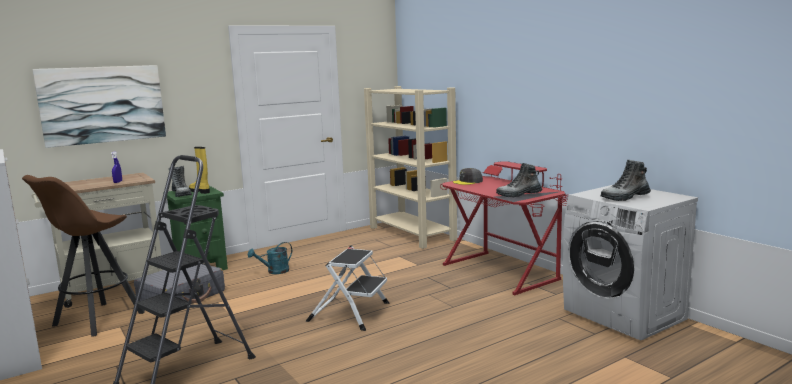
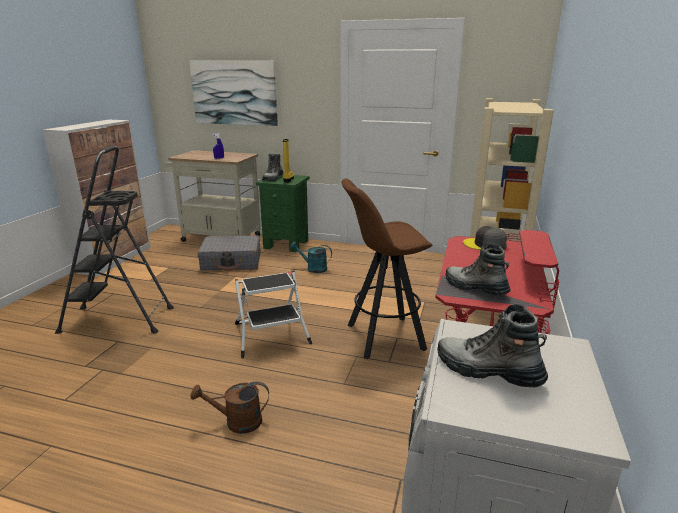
camera: 50 degrees right, 10 degrees up
brown stool [22,175,145,337] -> brown stool moved to [341,178,432,359]
none -> brown watering can [190,381,269,434]

